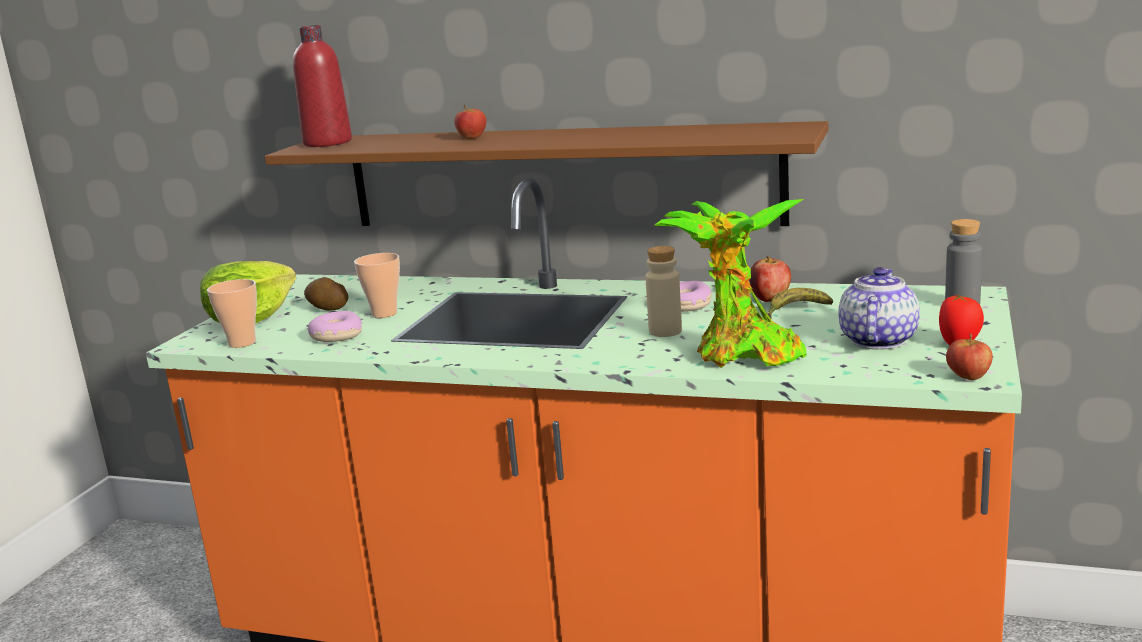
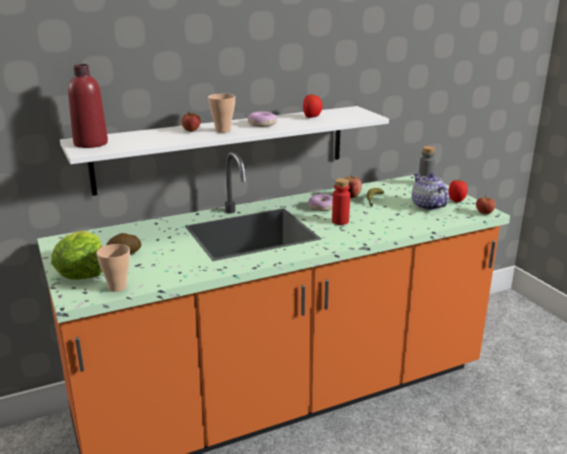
camera: 45 degrees left, 5 degrees up
brown shelf [265,121,828,226] -> white shelf [60,106,389,196]
donut [308,311,363,342] -> donut moved to [248,111,277,127]
cup [354,253,400,318] -> cup moved to [208,94,235,133]
beige bottle [646,246,682,337] -> red bottle [332,178,350,225]
potted plant [653,199,807,368] -> none
none -> tomato [303,94,322,118]

